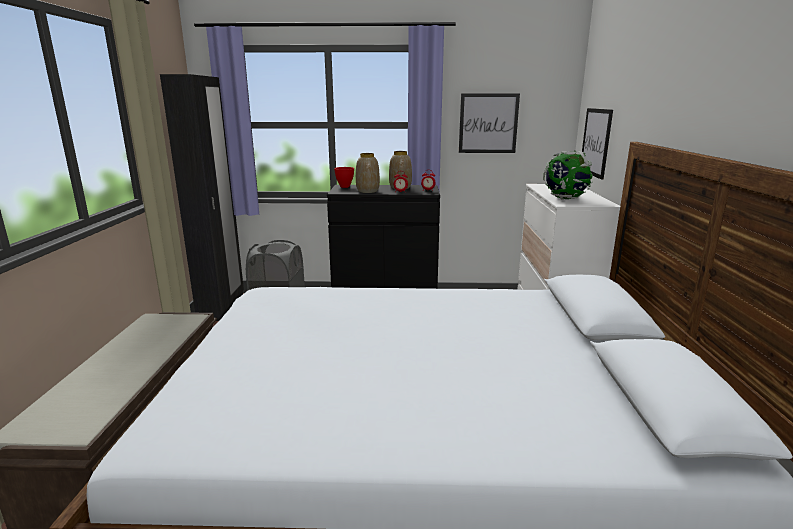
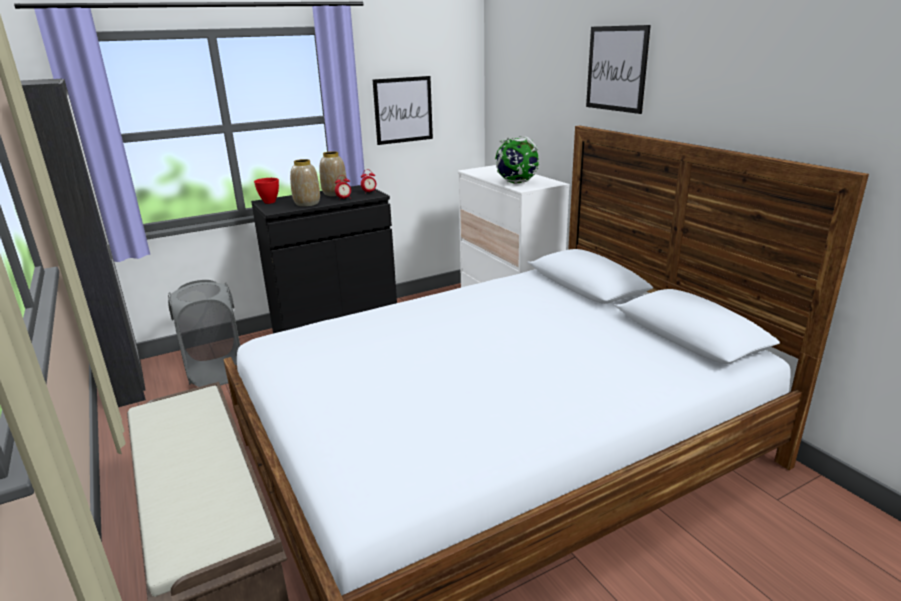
camera: 30 degrees left, 5 degrees up
picture [582,108,613,180] -> picture moved to [586,25,651,114]

